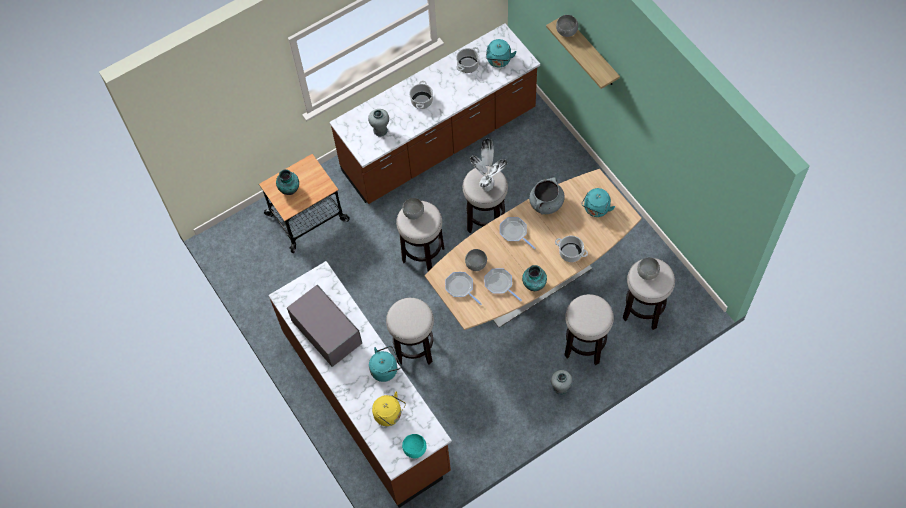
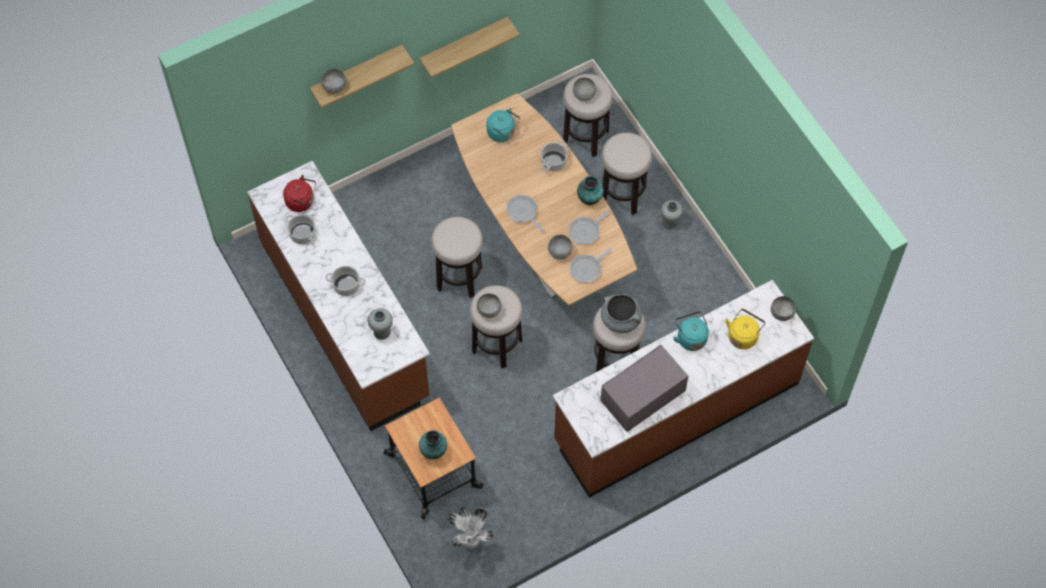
camera: 90 degrees left, 0 degrees up
turquoise bowl [402,434,427,459] -> grey bowl [771,296,796,321]
potted plant [470,139,507,191] -> potted plant moved to [448,507,493,549]
turquoise kettle [486,39,517,67] -> red kettle [283,175,316,212]
frying pan [500,217,536,249] -> frying pan turned 90 degrees clockwise [506,195,544,232]
grey cooking pot [529,177,565,215] -> grey cooking pot moved to [601,294,642,333]
none -> shelf [419,17,520,78]

